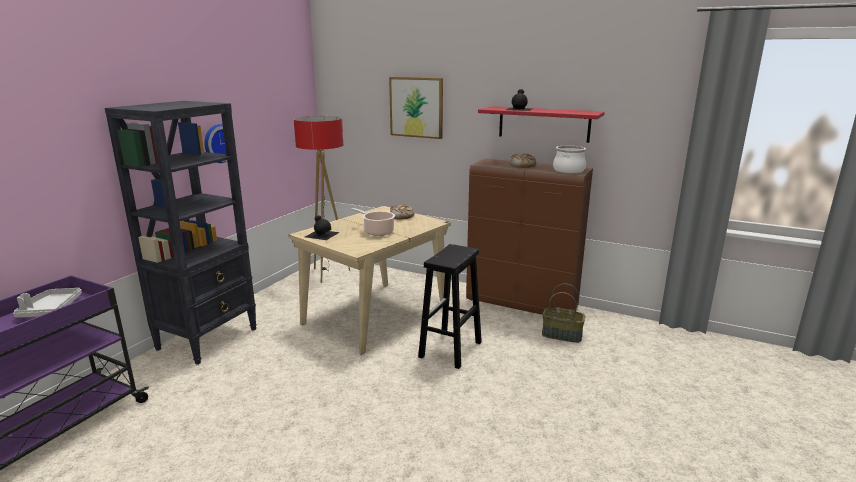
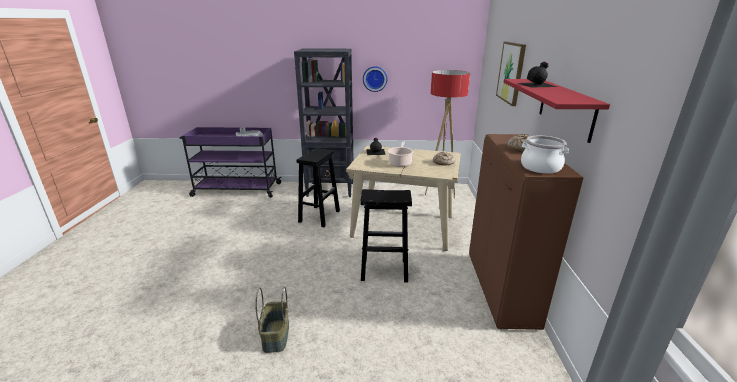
camera: 65 degrees right, 5 degrees up
basket [542,284,586,343] -> basket moved to [255,286,289,353]
none -> black stool [297,148,340,227]

